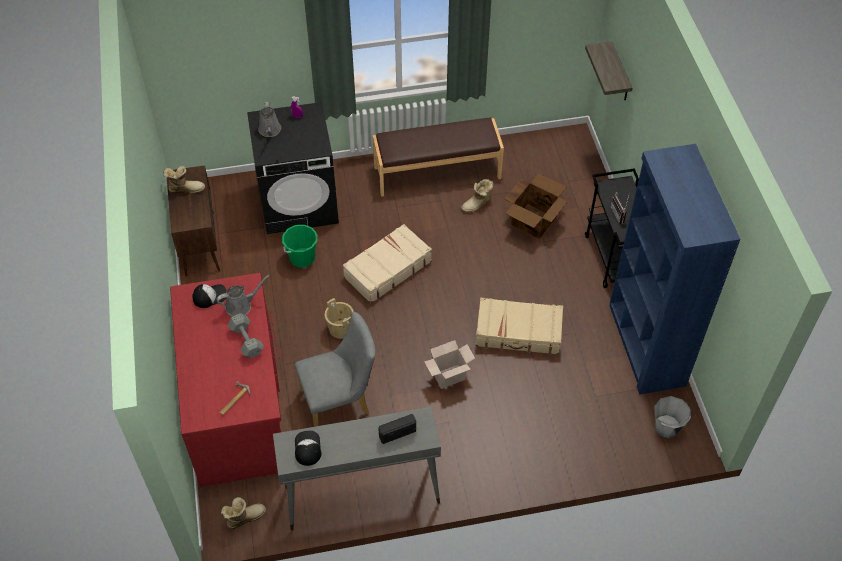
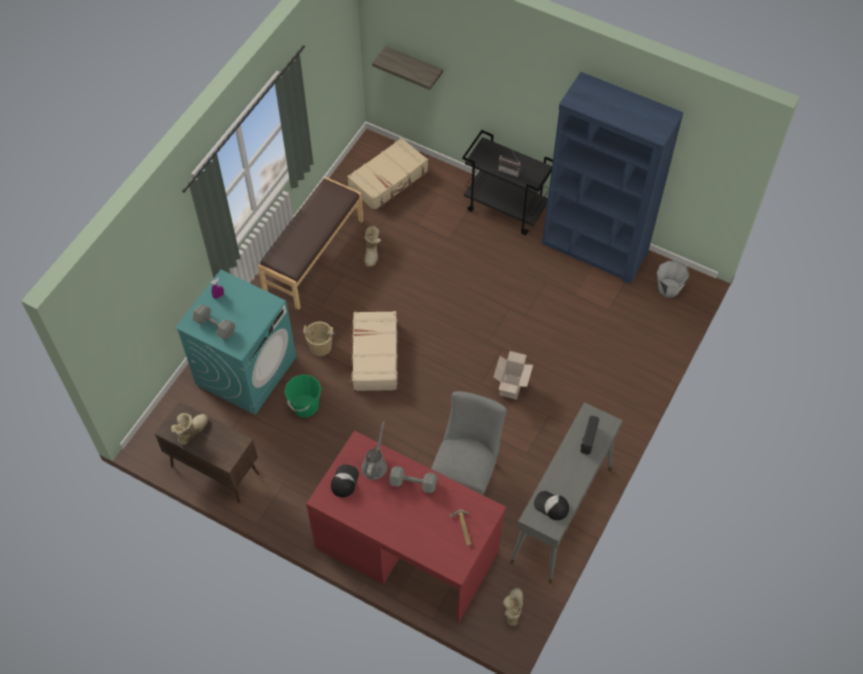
camera: 50 degrees left, 5 degrees up
black washing machine [247,102,339,234] -> turquoise washing machine [175,270,296,415]
grey watering can [258,102,281,137] -> grey dumbbell [192,304,235,339]
beige bucket [325,298,354,339] -> beige bucket moved to [303,321,334,356]
beige suitcase [475,298,563,355] -> beige suitcase moved to [347,137,428,211]
cardboard box [505,173,568,239] -> none

